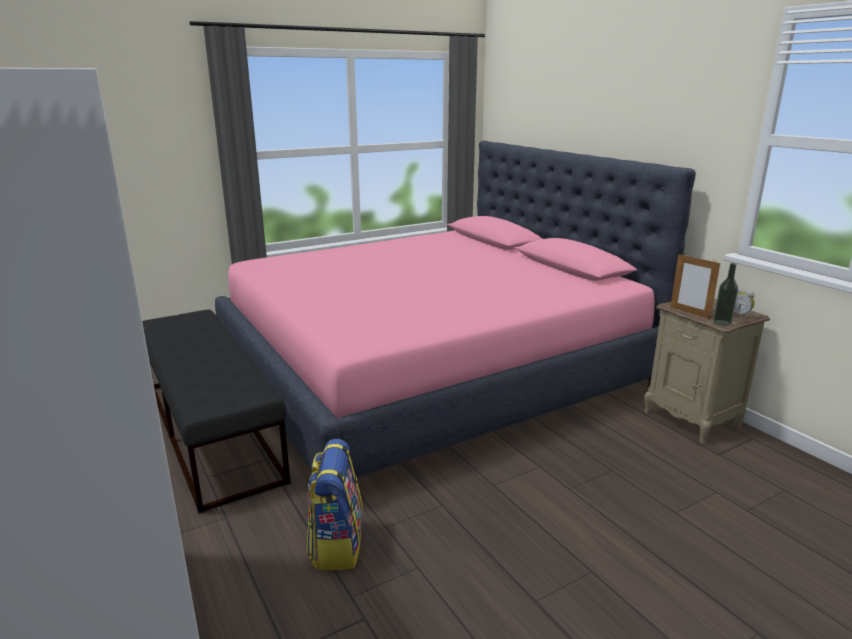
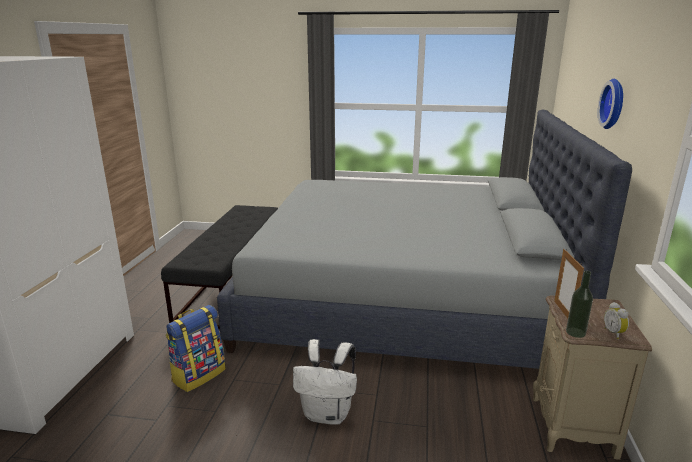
camera: 40 degrees right, 0 degrees up
pink bed [215,141,696,478] -> grey bed [217,110,632,369]
none -> white backpack [293,339,357,425]
none -> wall clock [598,79,623,129]

